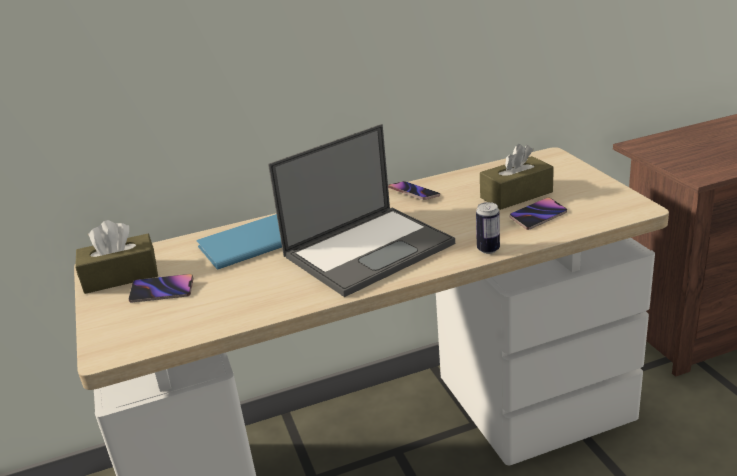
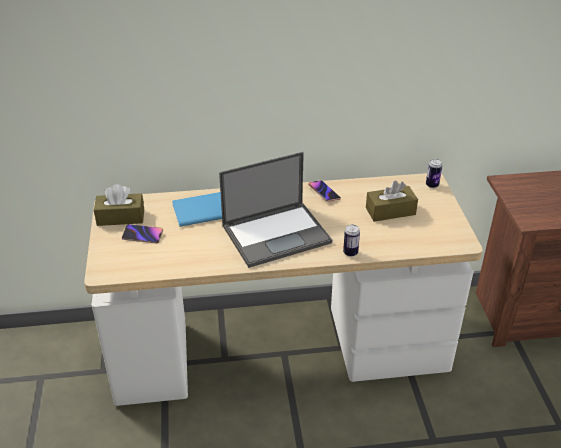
camera: 10 degrees right, 10 degrees up
phone [510,197,567,230] -> none
none -> can [426,159,442,188]

